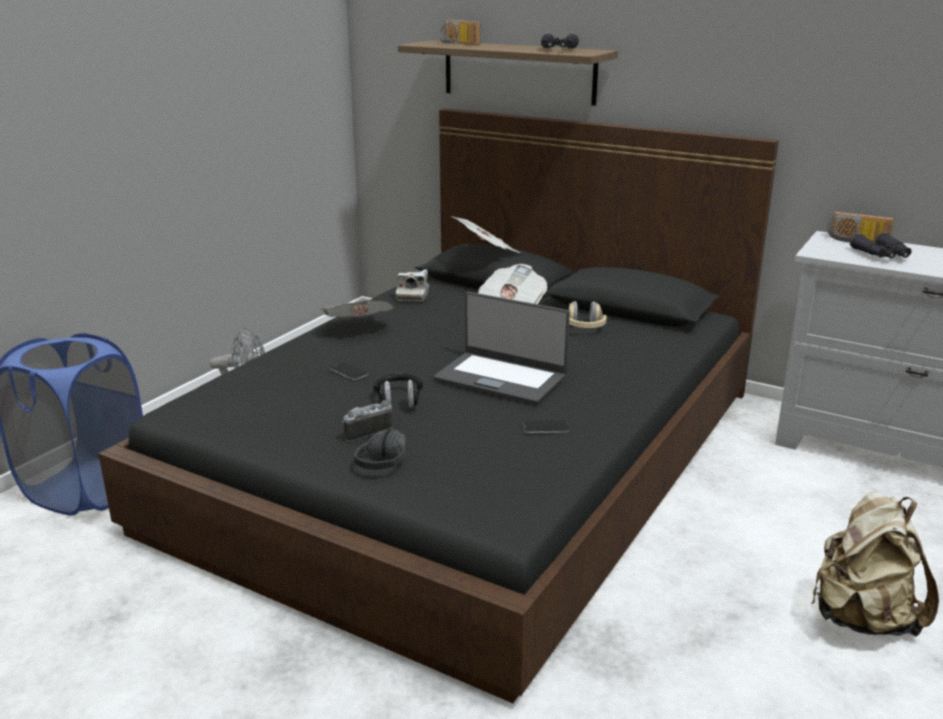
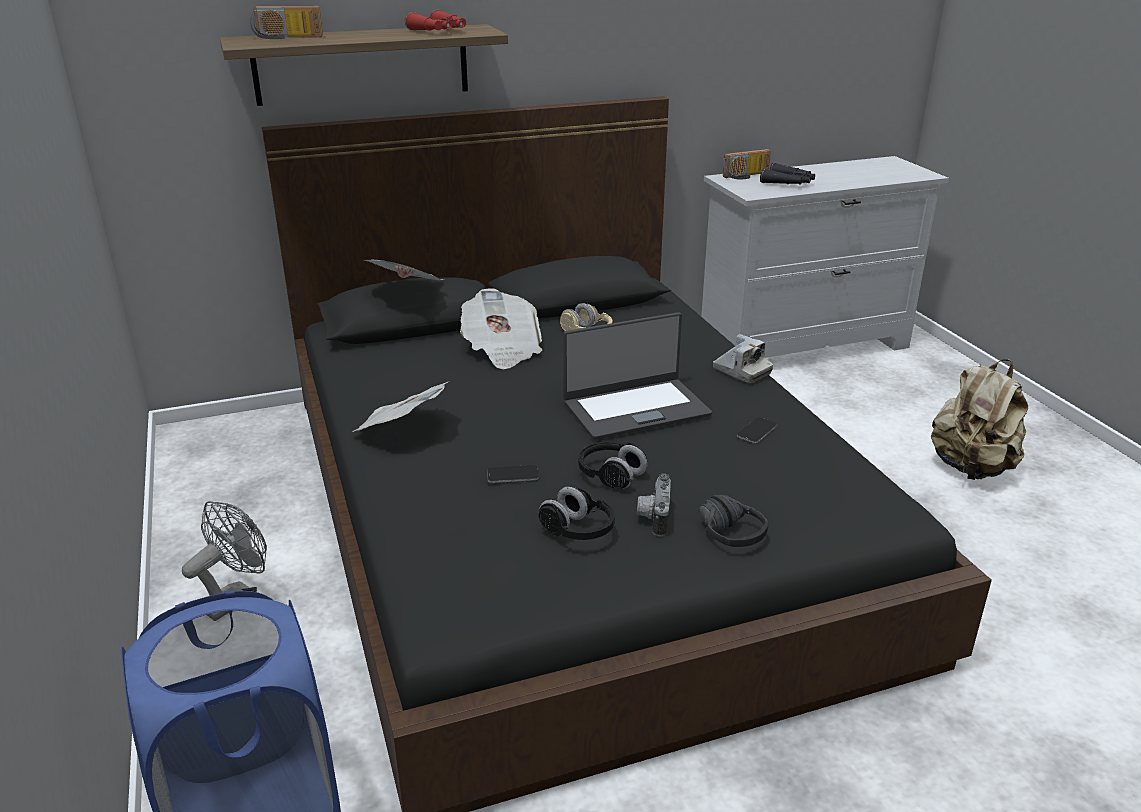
camera: 50 degrees left, 5 degrees up
camera [396,269,429,302] -> camera moved to [713,334,773,384]
black binoculars [541,33,579,49] -> red binoculars [405,10,466,31]
none -> black headphones [538,487,615,540]

